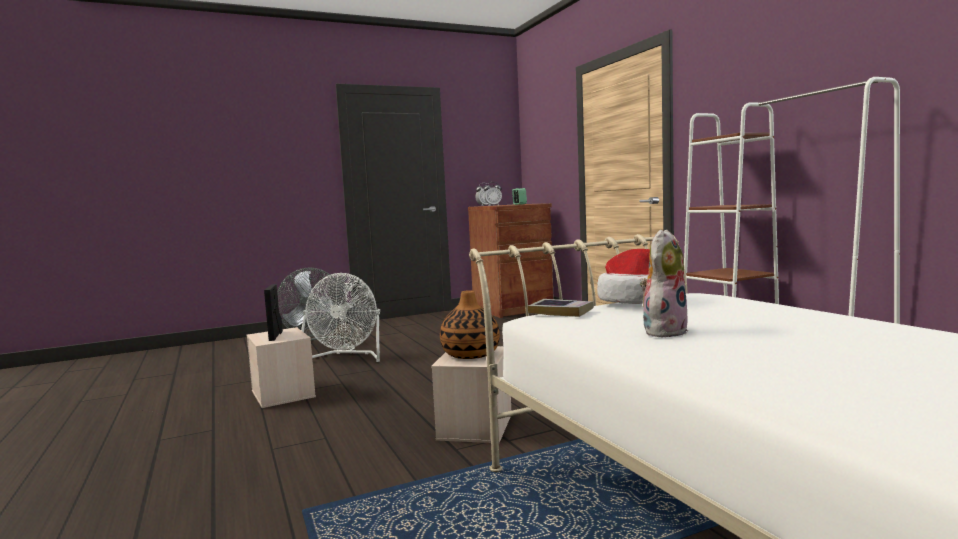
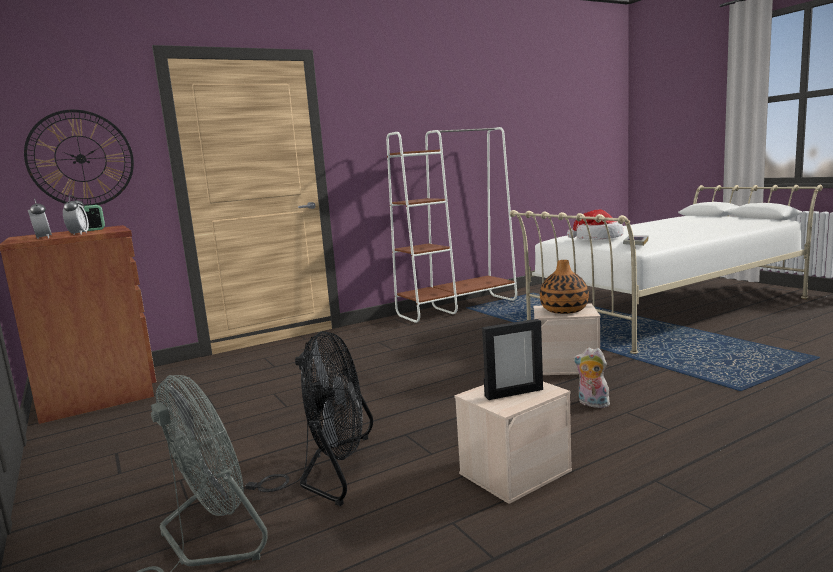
camera: 95 degrees left, 5 degrees up
white fan [301,273,380,362] -> black fan [246,331,373,506]
plush toy [640,229,689,337] -> plush toy moved to [573,347,610,408]
none -> wall clock [24,110,134,206]

